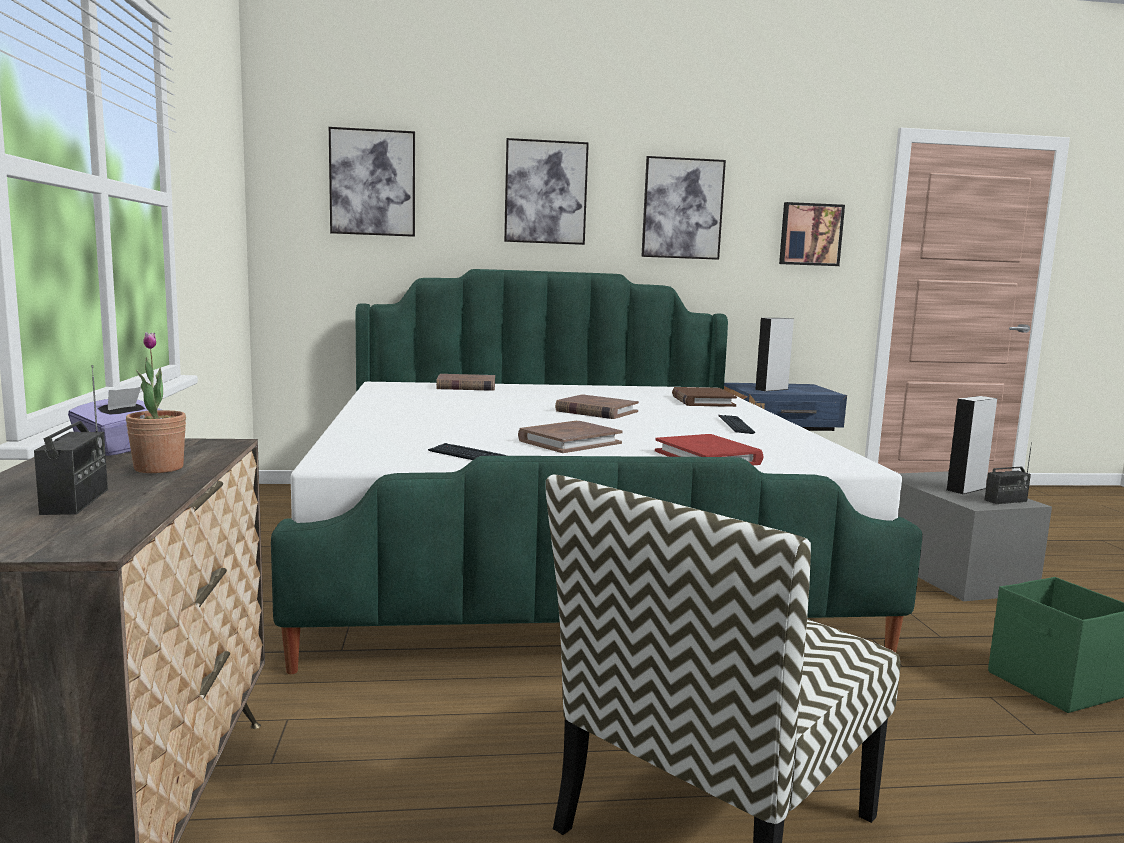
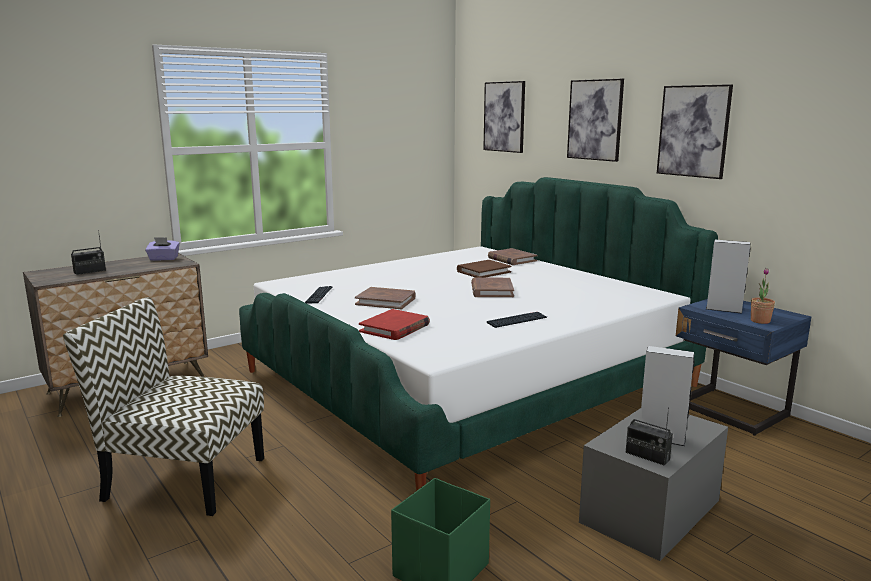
camera: 60 degrees right, 5 degrees up
potted plant [126,332,186,473] -> potted plant moved to [751,268,775,324]
brown book [672,387,737,407] -> brown book moved to [457,260,511,278]
picture [779,202,845,266] -> none

